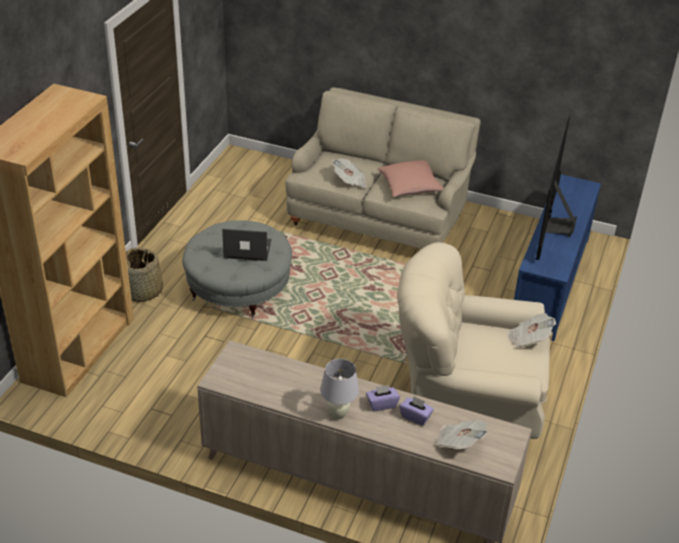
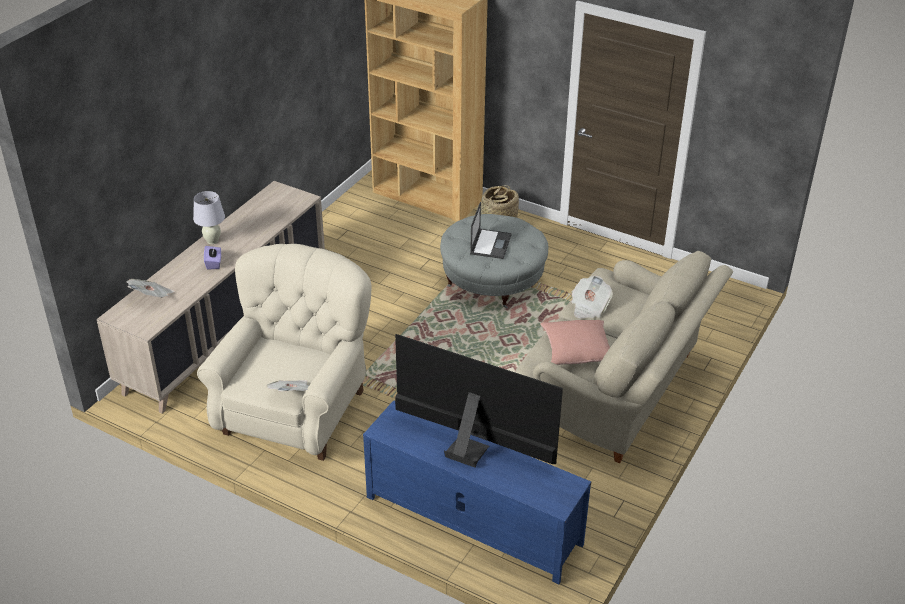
camera: 100 degrees right, 0 degrees up
purple tissue box [400,396,434,426] -> none

